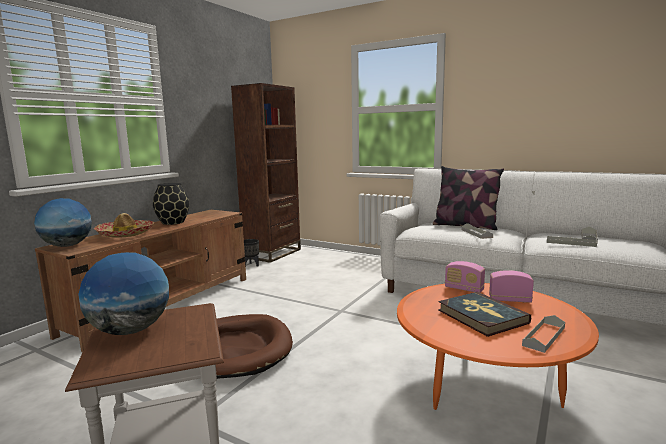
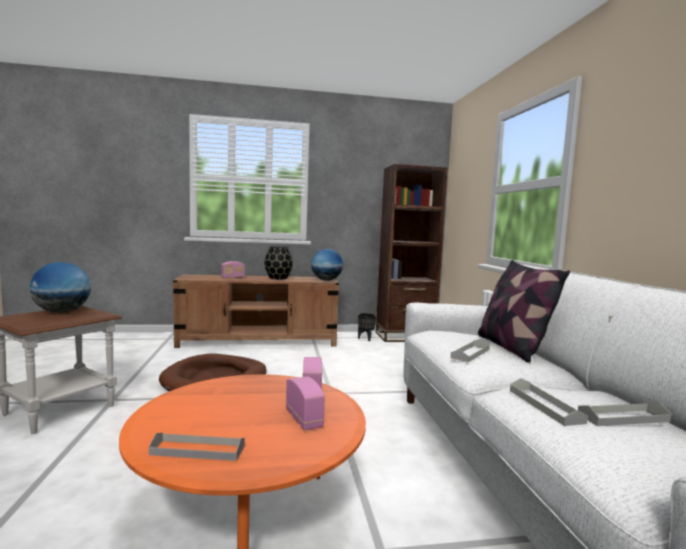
camera: 50 degrees right, 5 degrees down
globe [34,198,92,247] -> globe moved to [311,249,343,281]
hat [94,213,154,238] -> radio [221,261,245,278]
book [438,292,531,337] -> none

